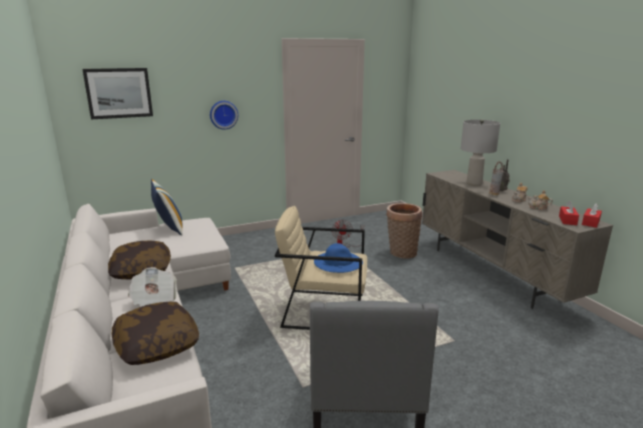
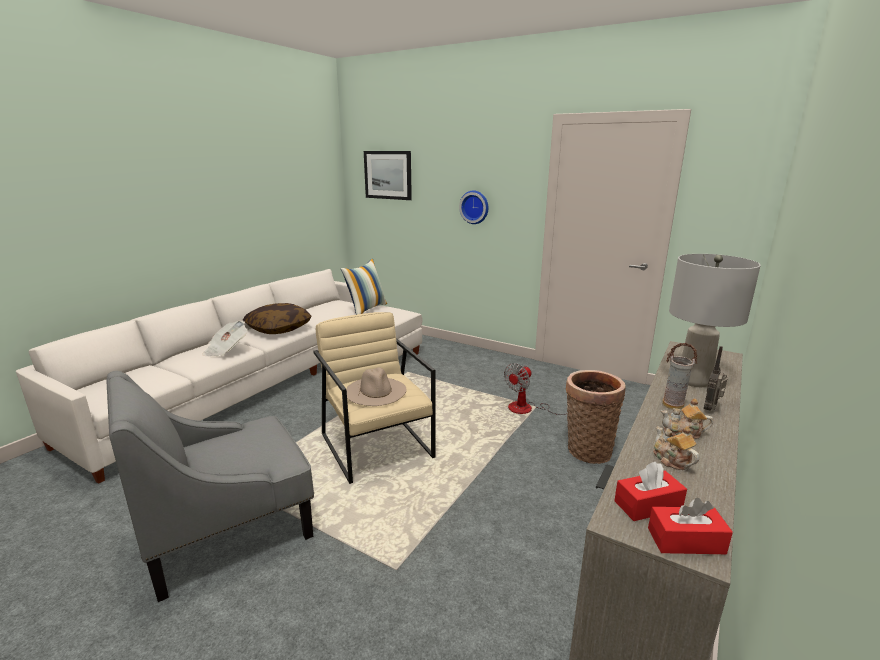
camera: 55 degrees right, 0 degrees up
pillow [112,302,199,365] -> none
blue hat [314,243,363,273] -> beige hat [346,367,406,406]

